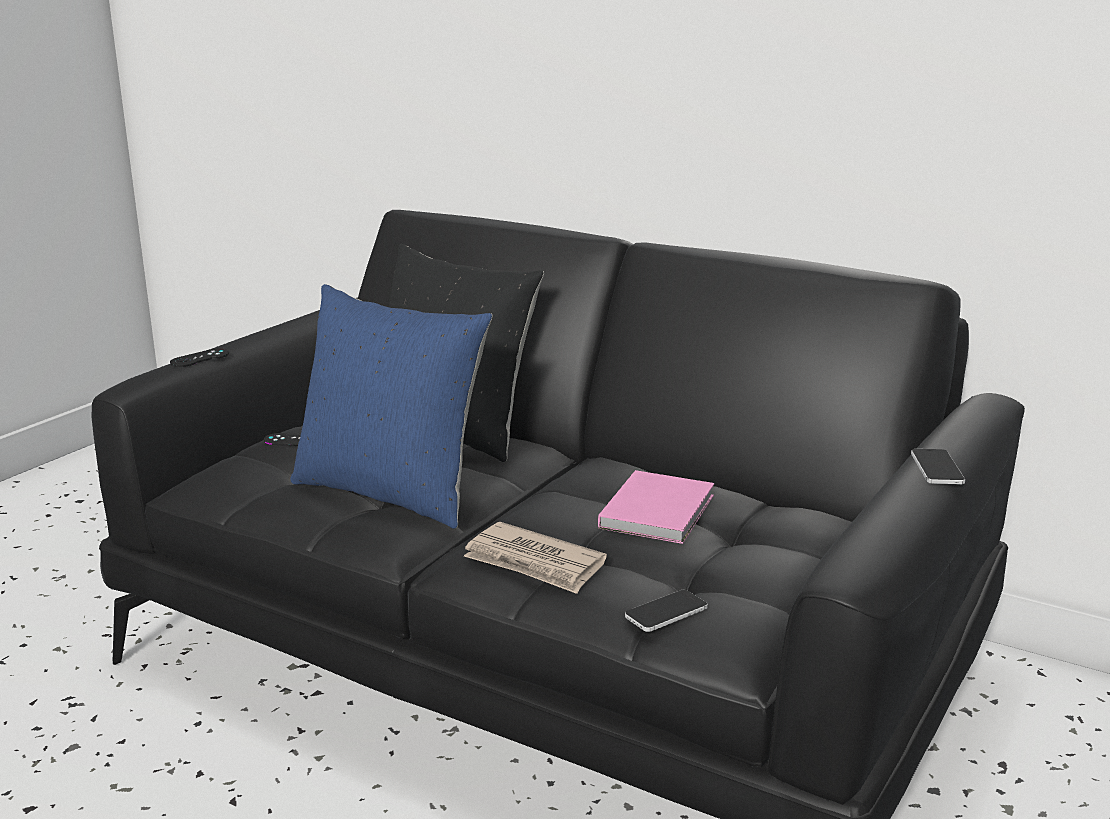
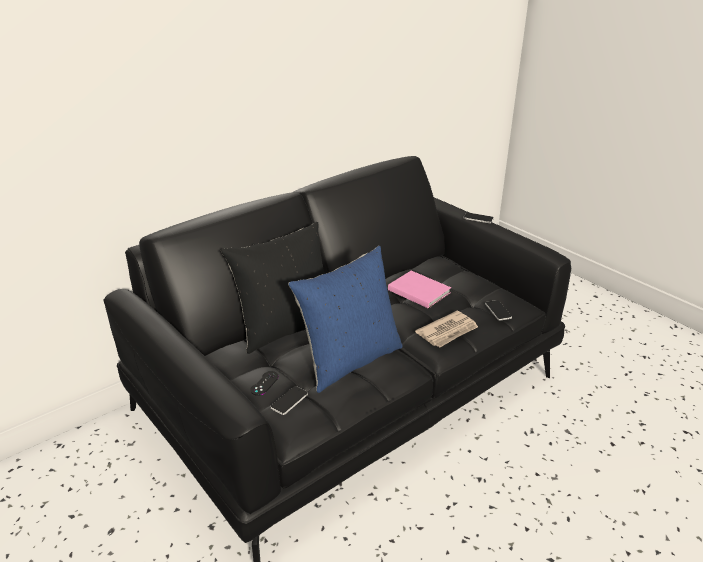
camera: 70 degrees left, 10 degrees up
black game controller [170,349,229,367] -> none
none -> phone [270,386,308,415]

